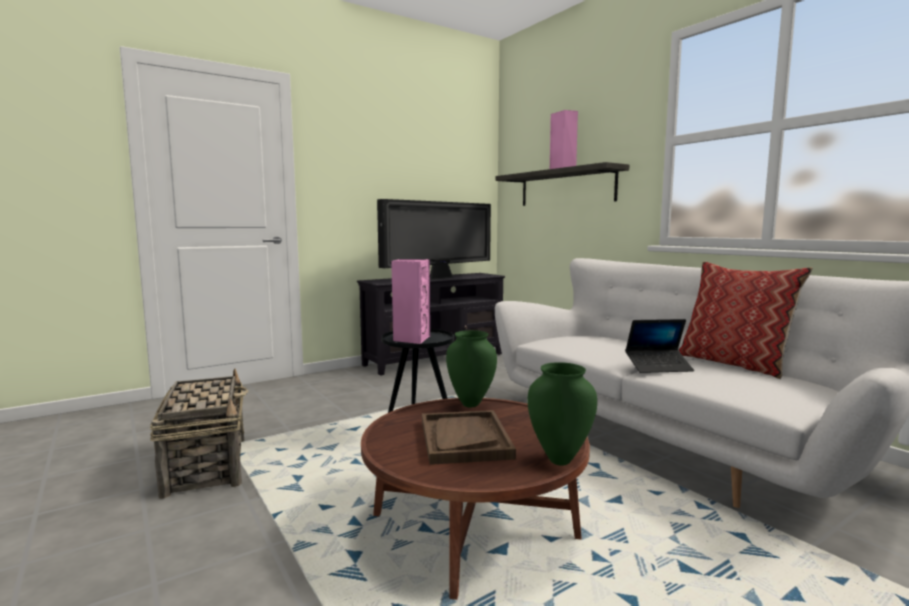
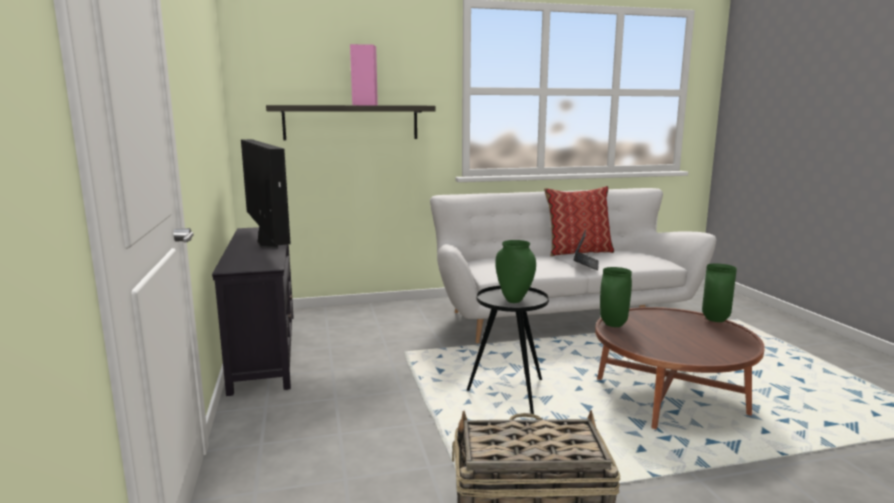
camera: 70 degrees left, 5 degrees up
pink speaker [391,259,430,344] -> green vase [495,240,536,303]
brown tray [422,410,516,465] -> none

